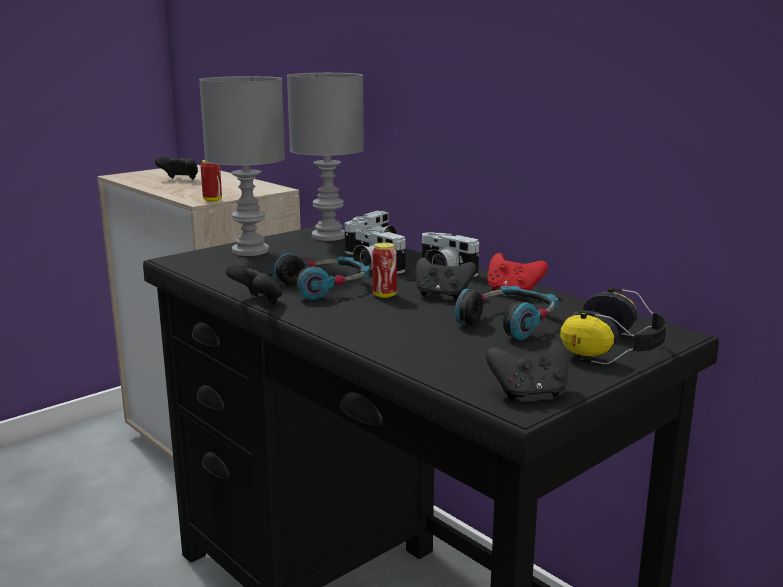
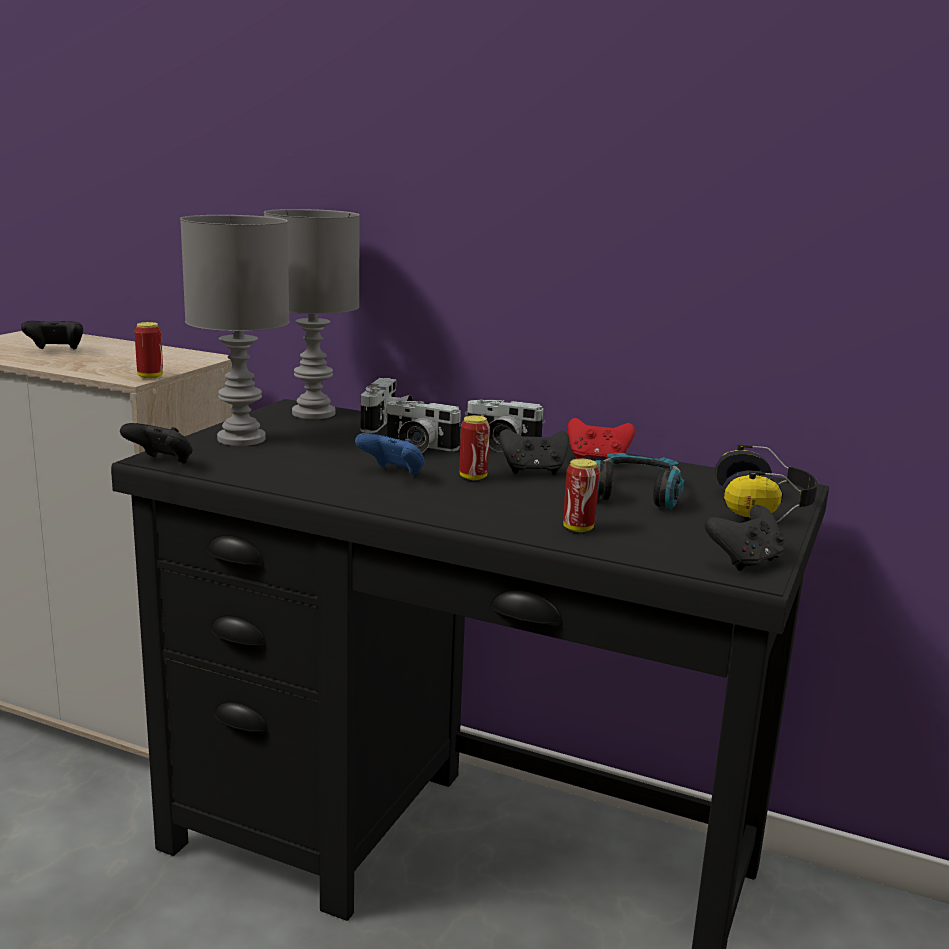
camera: 25 degrees left, 0 degrees up
black game controller [226,265,282,304] -> black game controller moved to [120,423,193,464]
headphones [274,253,370,300] -> blue game controller [355,433,425,476]
none -> can [563,458,599,532]

